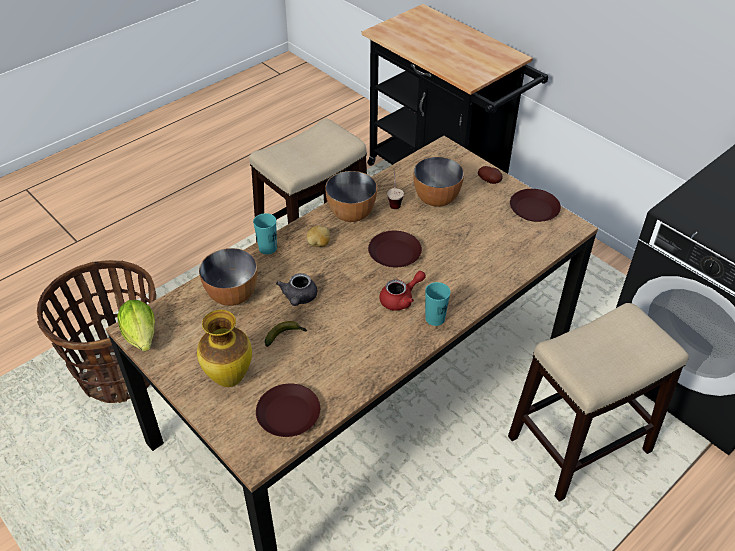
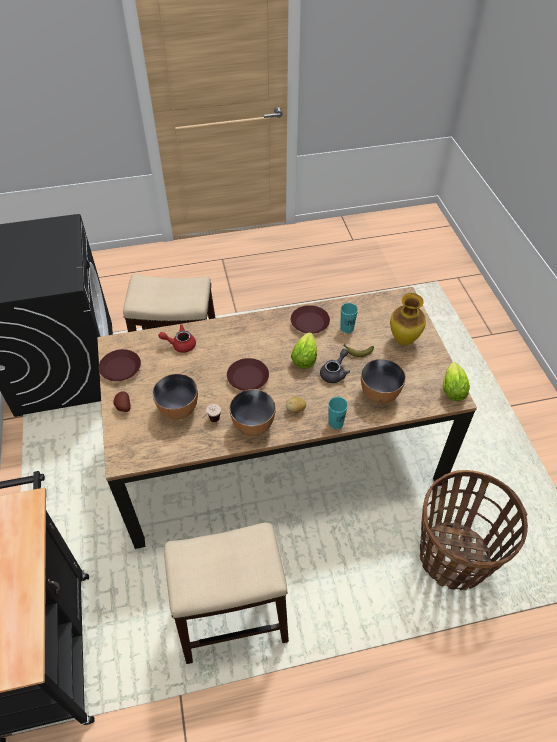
camera: 150 degrees left, 5 degrees up
brown plate [256,384,320,437] -> brown plate moved to [291,305,330,334]
red teapot [379,271,426,311] -> red teapot moved to [158,324,196,353]
turquoise cup [425,282,450,326] -> turquoise cup moved to [340,303,358,333]
none -> lettuce [291,332,317,369]

